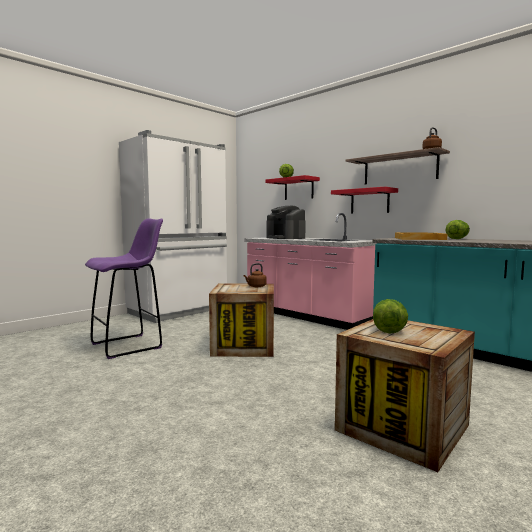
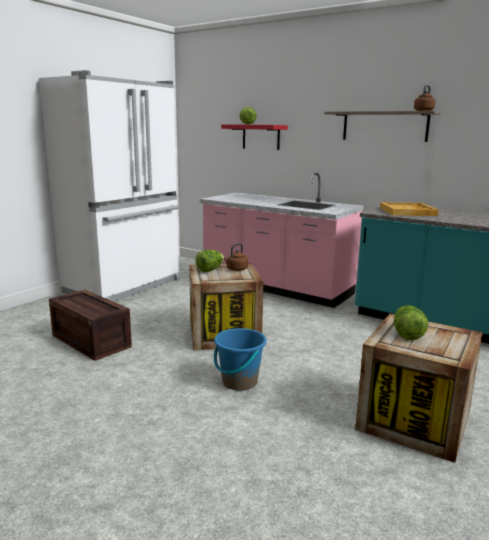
camera: 10 degrees left, 10 degrees up
purple stool [85,218,163,359] -> crate [49,290,132,361]
coffee machine [266,206,306,239] -> none
red shelf [331,187,398,214] -> none
lettuce [446,220,470,239] -> lettuce moved to [195,250,224,272]
none -> blue bucket [214,328,267,391]

